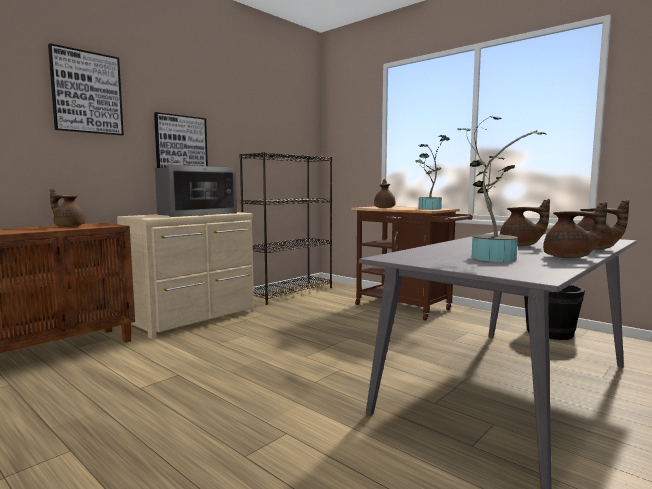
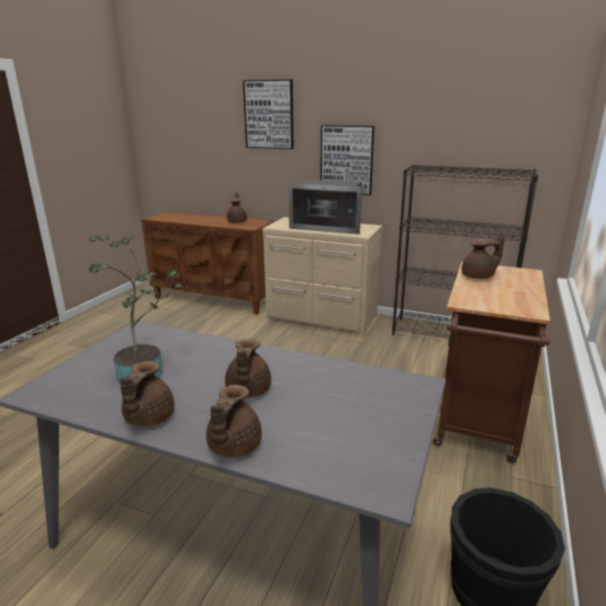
camera: 70 degrees right, 15 degrees up
potted plant [415,135,450,210] -> none

